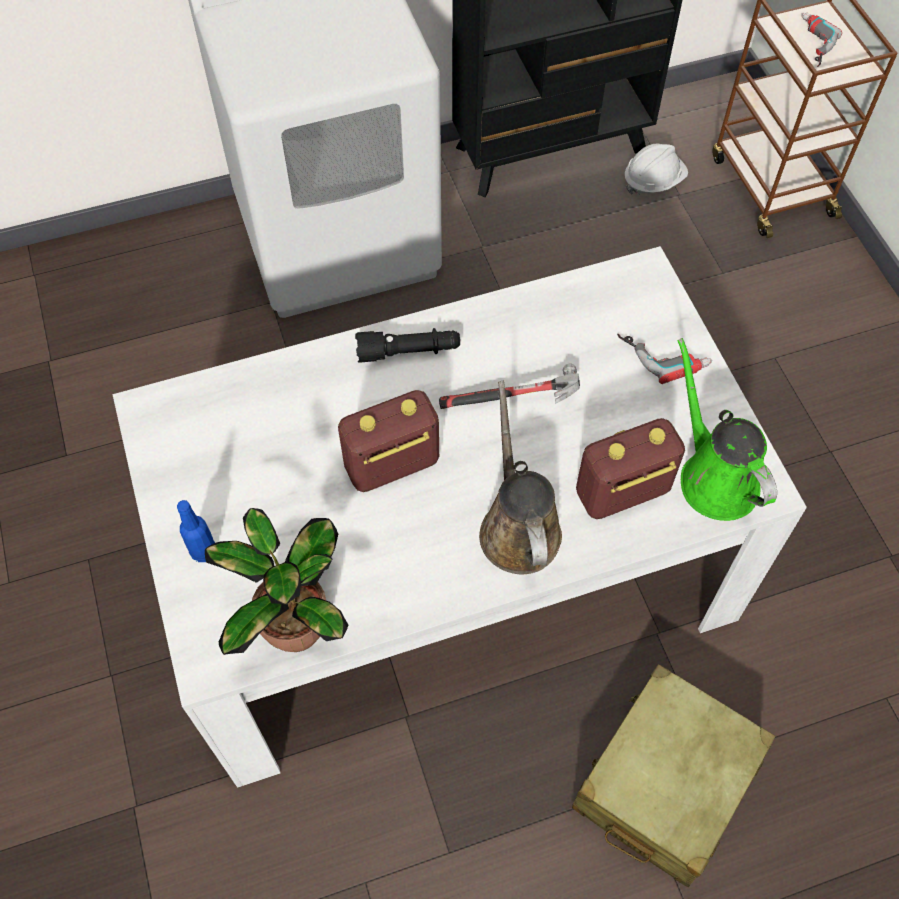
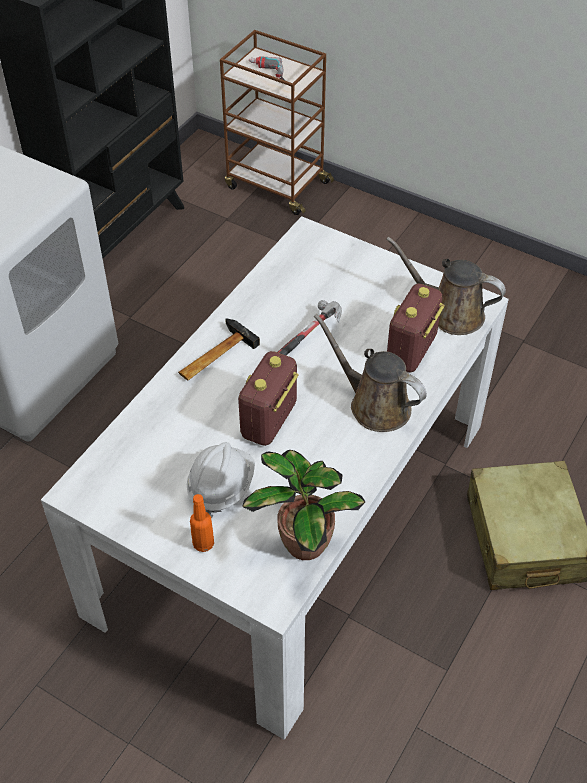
camera: 40 degrees left, 10 degrees down
blue bottle [177,500,215,562] -> orange bottle [190,494,214,552]
black flashlight [355,328,460,362] -> hammer [178,318,260,380]
power drill [617,334,712,384] -> none
white hard hat [625,144,688,195] -> white hard hat moved to [187,442,255,517]
green watering can [677,338,777,521] -> brown watering can [386,237,506,335]

